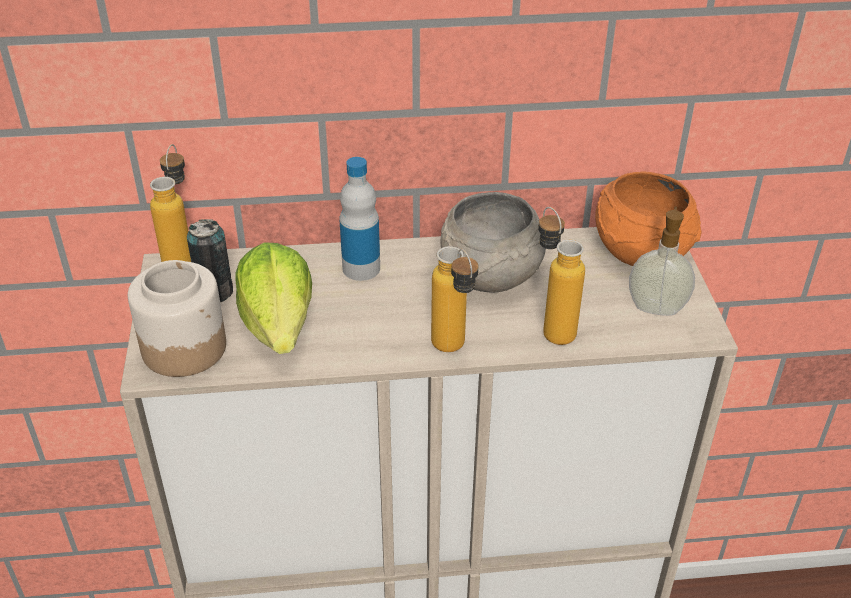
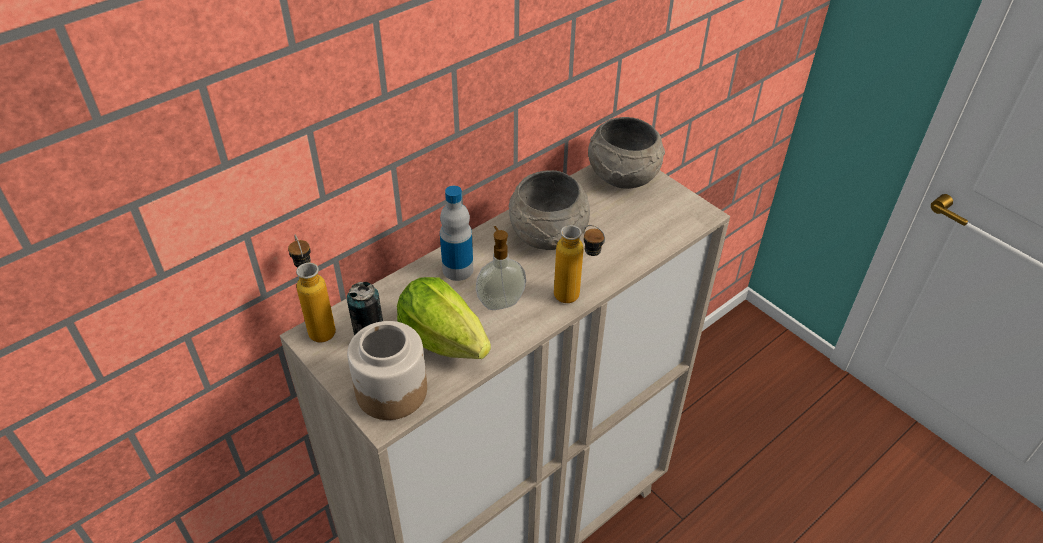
camera: 35 degrees left, 5 degrees up
bottle [538,207,585,345] -> none
orange bowl [595,171,702,266] -> grey bowl [588,117,665,189]
soap dispenser [629,207,695,316] -> soap dispenser moved to [476,226,526,310]

